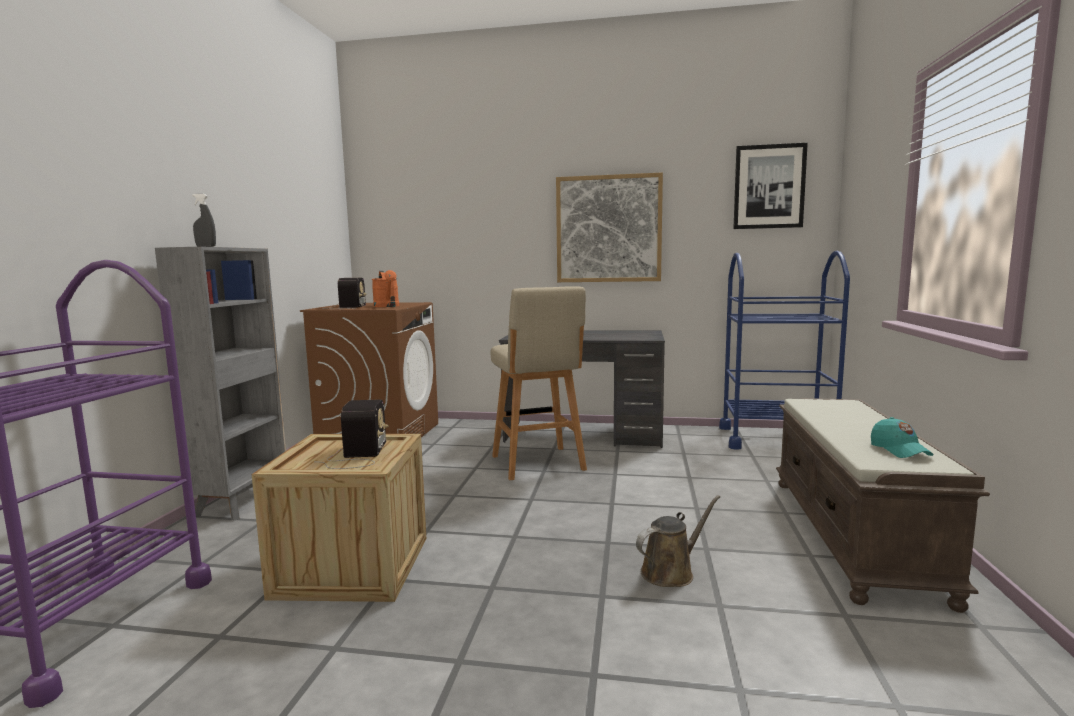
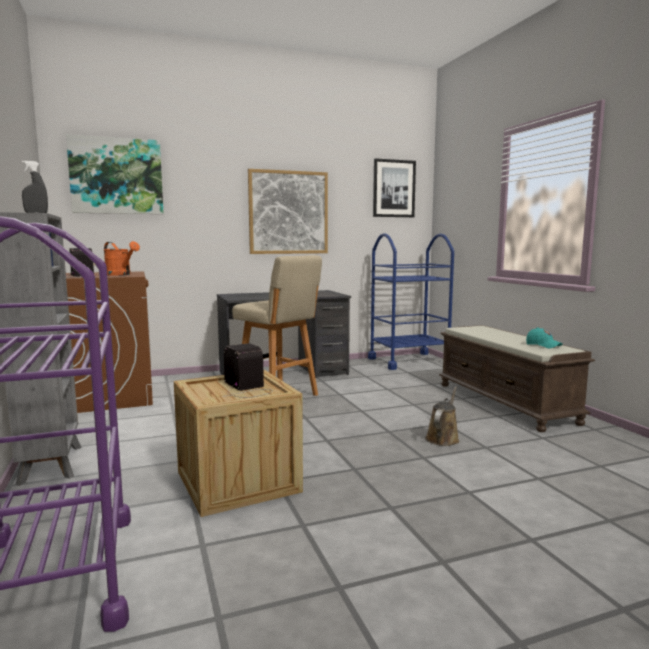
camera: 30 degrees left, 0 degrees up
none -> picture [66,134,164,214]

